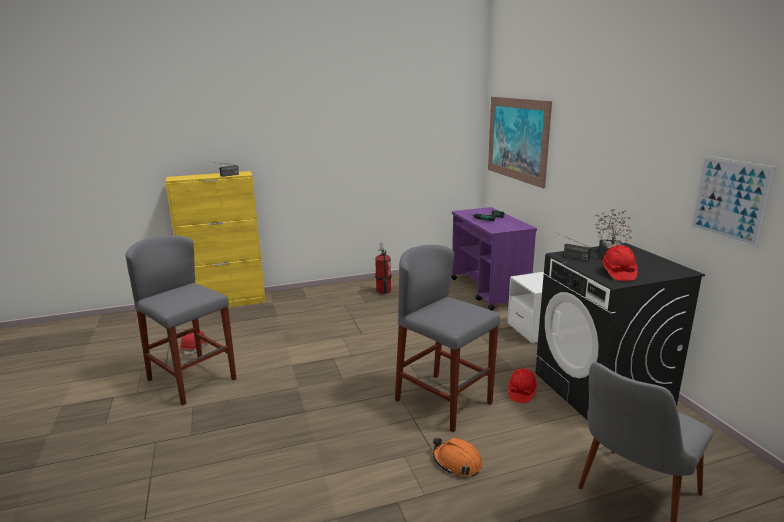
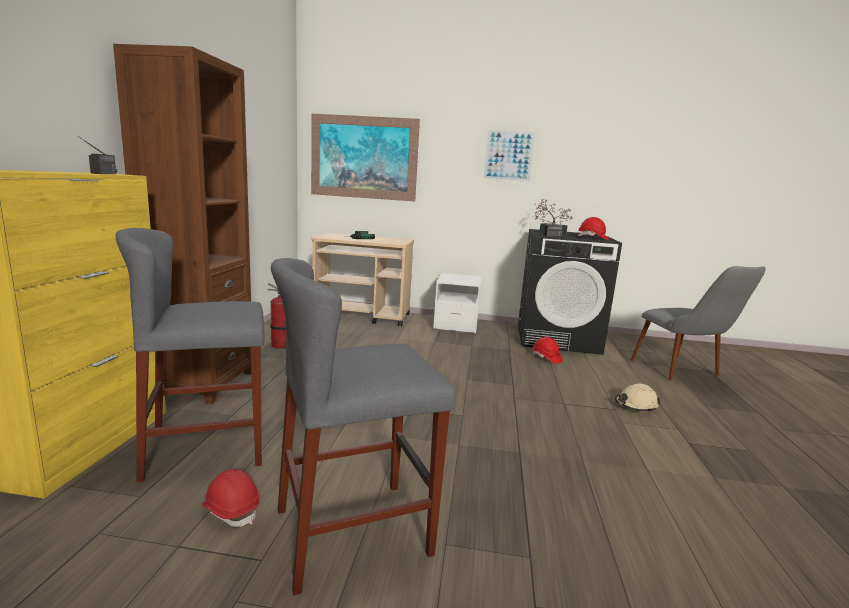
camera: 65 degrees left, 5 degrees down
grey stool [395,245,500,432] -> grey stool moved to [115,228,265,483]
orange hard hat [433,438,482,476] -> beige hard hat [615,383,661,412]
purple cart [451,207,537,311] -> beige cart [311,233,414,326]
picture [690,155,776,249] -> picture moved to [482,129,537,183]
none -> brown bookcase [113,44,251,404]

